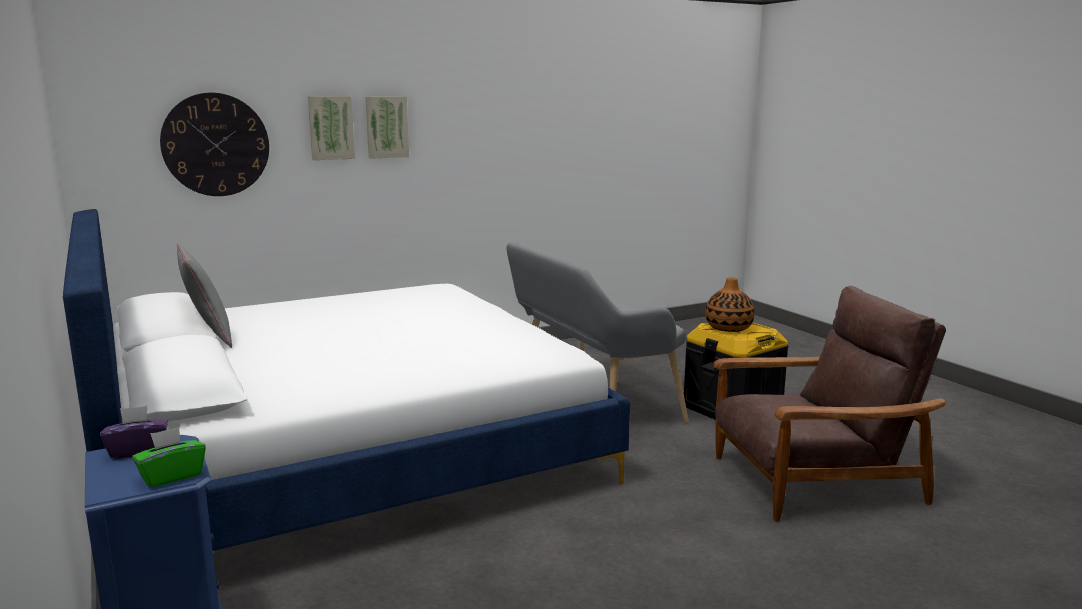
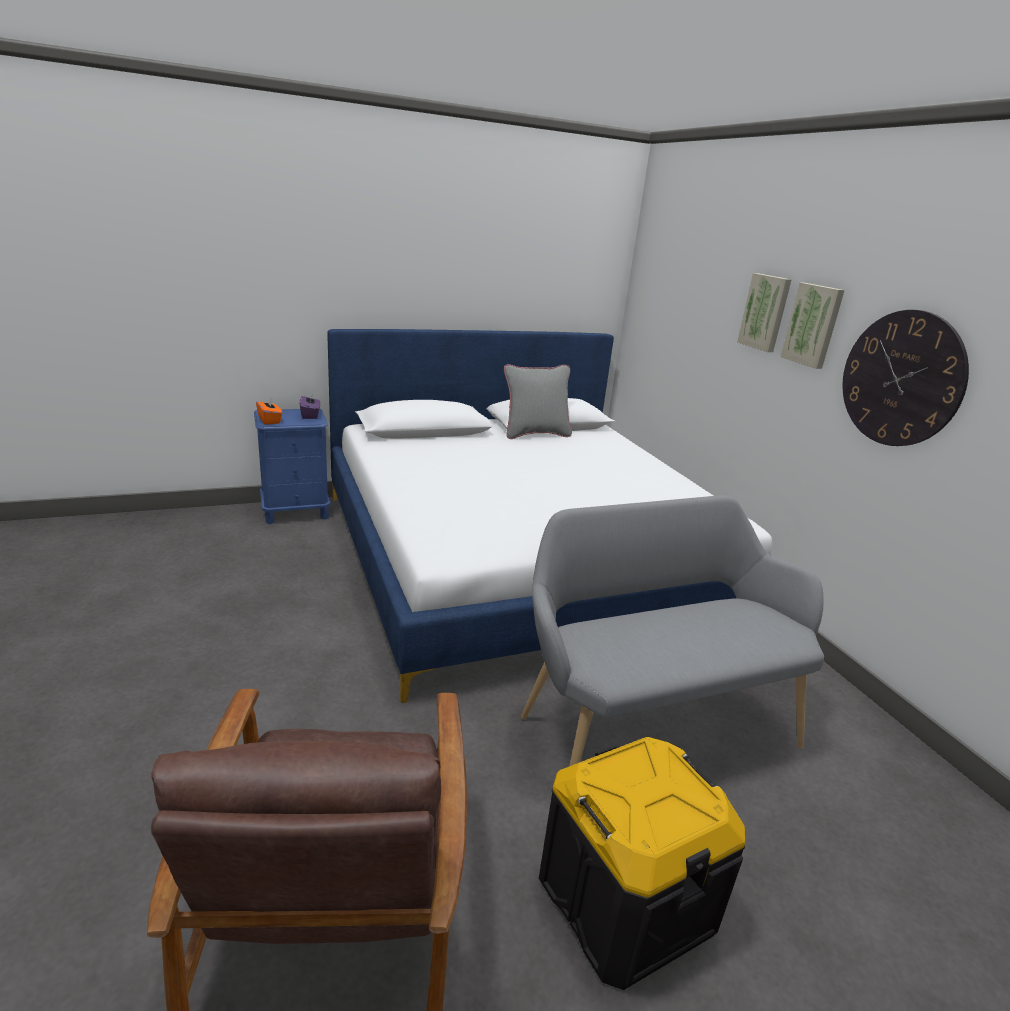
camera: 95 degrees right, 10 degrees up
green tissue box [132,427,206,488] -> orange tissue box [256,397,282,425]
wall clock [160,93,269,196] -> wall clock moved to [843,310,969,446]
vase [705,277,755,332] -> none

